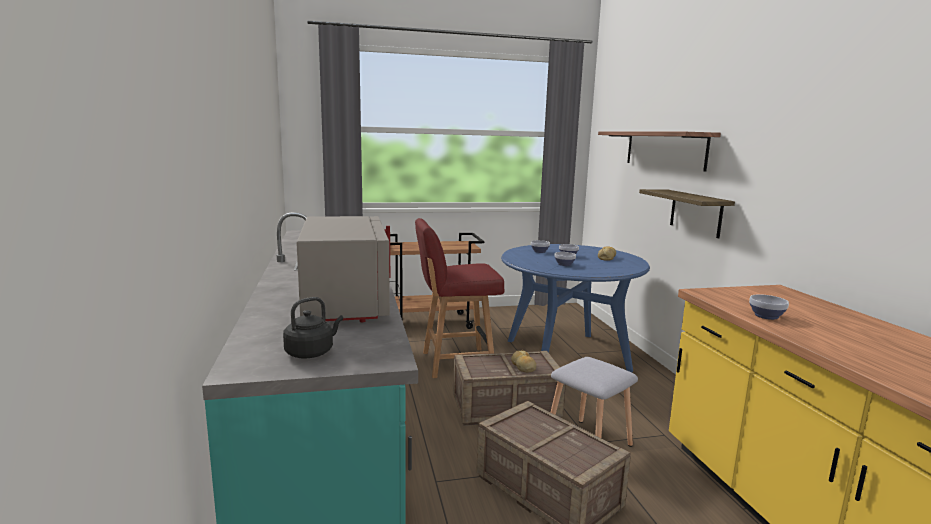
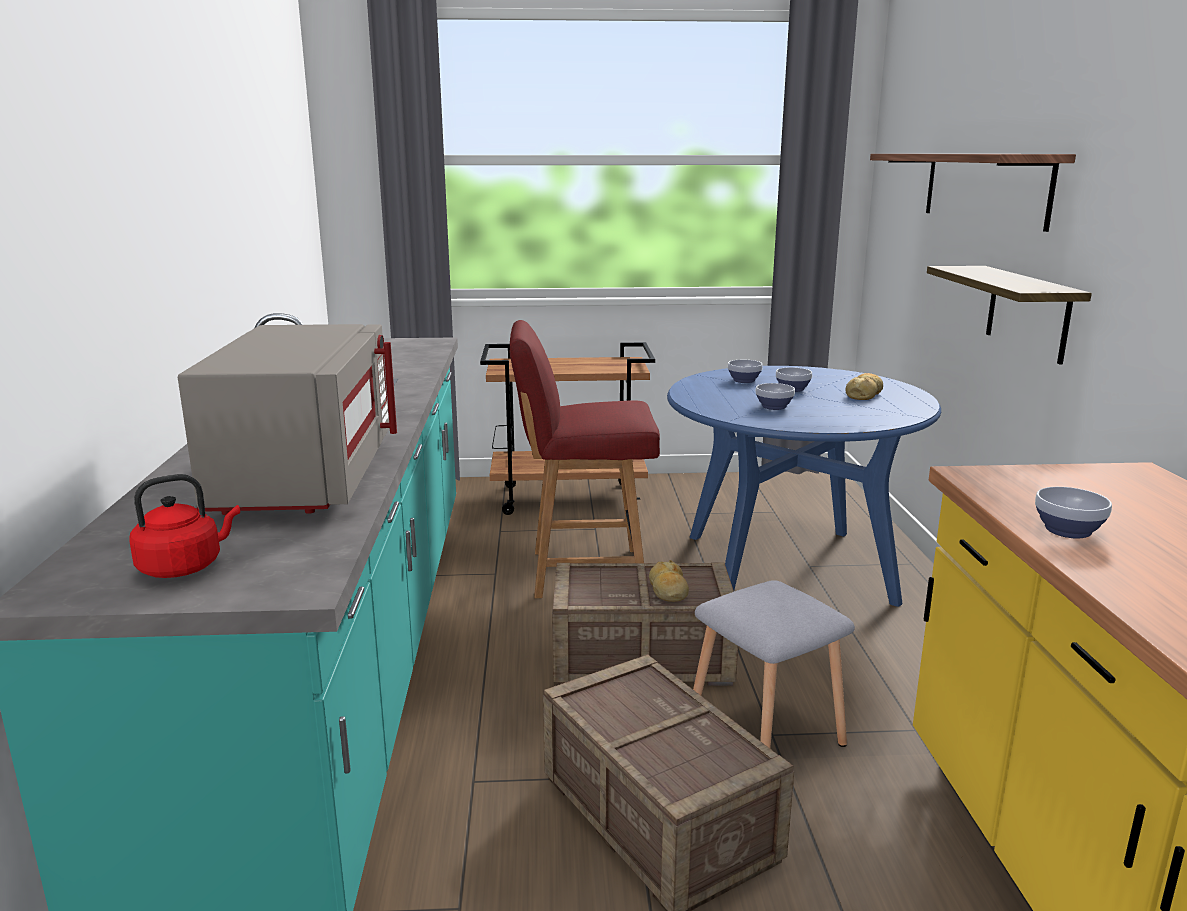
camera: 10 degrees right, 5 degrees up
black kettle [283,297,343,358] -> red kettle [129,474,240,578]

